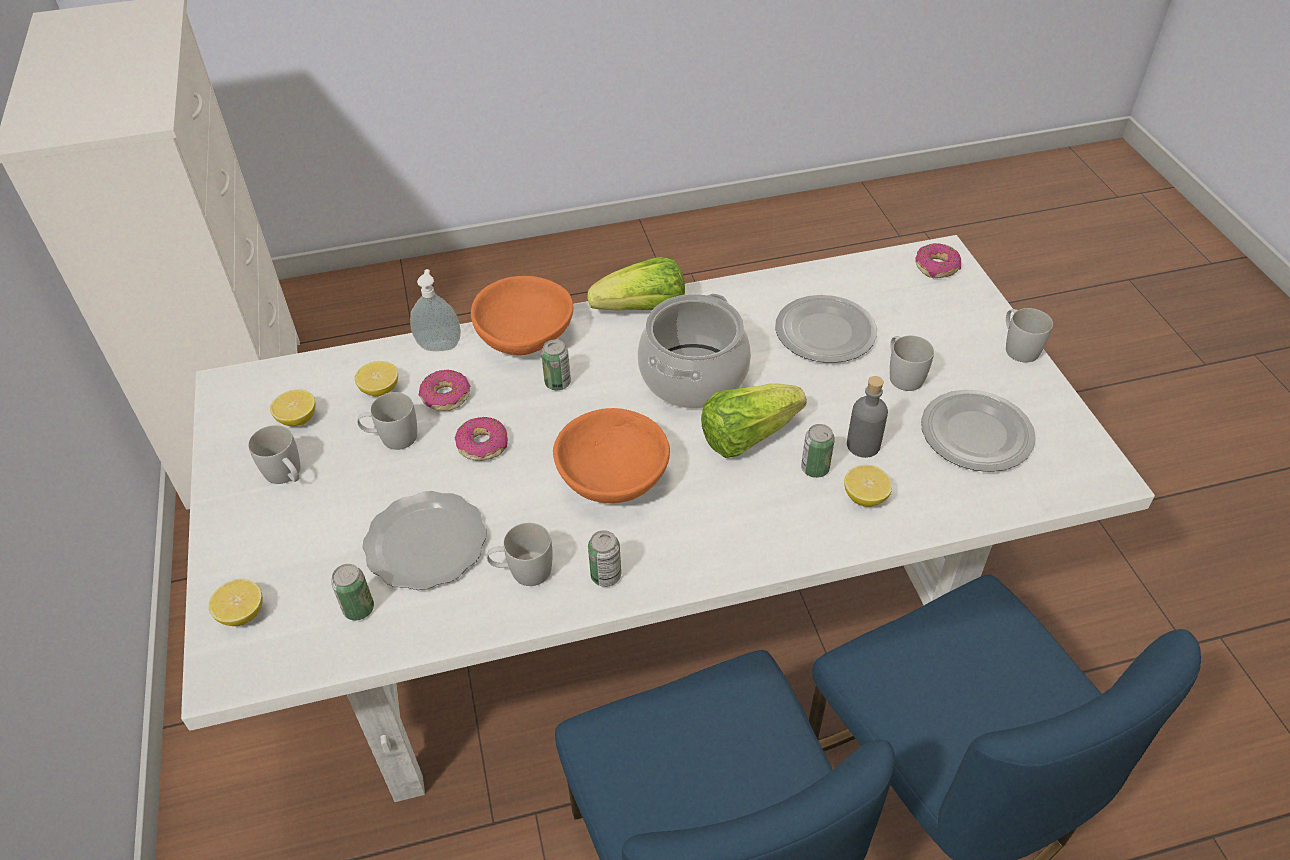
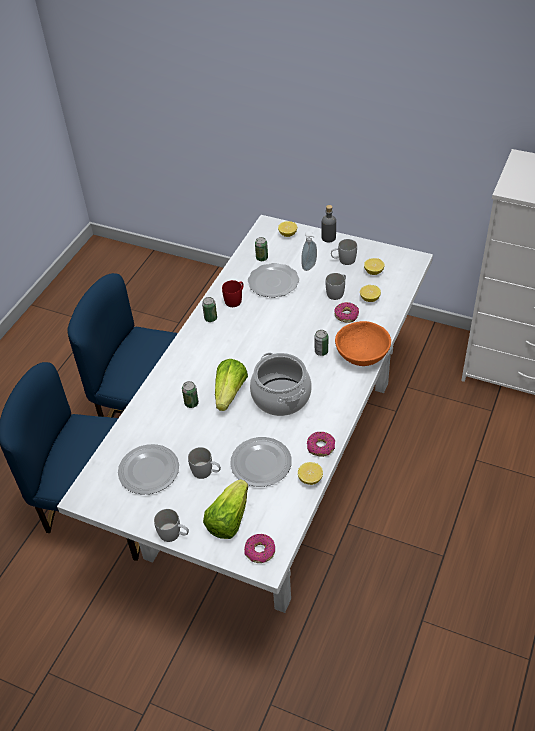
camera: 130 degrees right, 0 degrees up
soap dispenser [410,269,461,351] -> soap dispenser moved to [302,231,317,271]
donut [455,417,508,461] -> donut moved to [307,432,335,457]
white mug [487,523,553,586] -> red mug [222,280,244,307]
orange bowl [553,408,670,503] -> none
lettuce [587,257,685,311] -> lettuce moved to [203,479,248,539]
lemon [844,465,892,507] -> lemon moved to [298,462,323,485]
grey bottle [847,376,888,458] -> grey bottle moved to [321,205,336,242]

